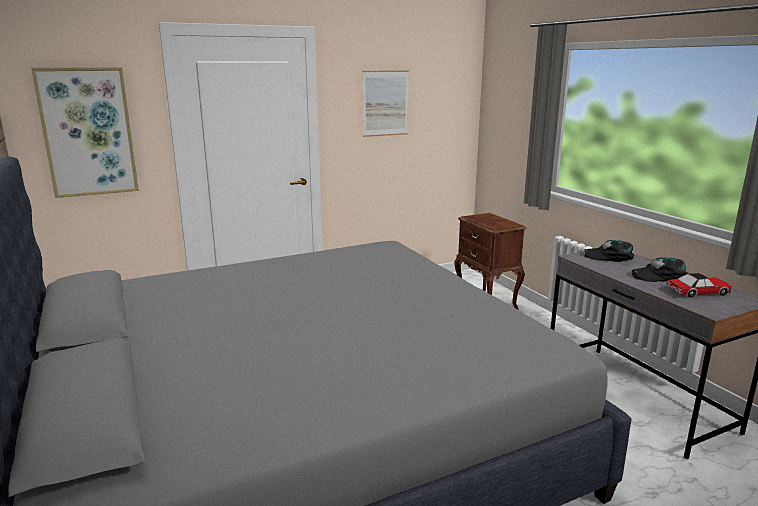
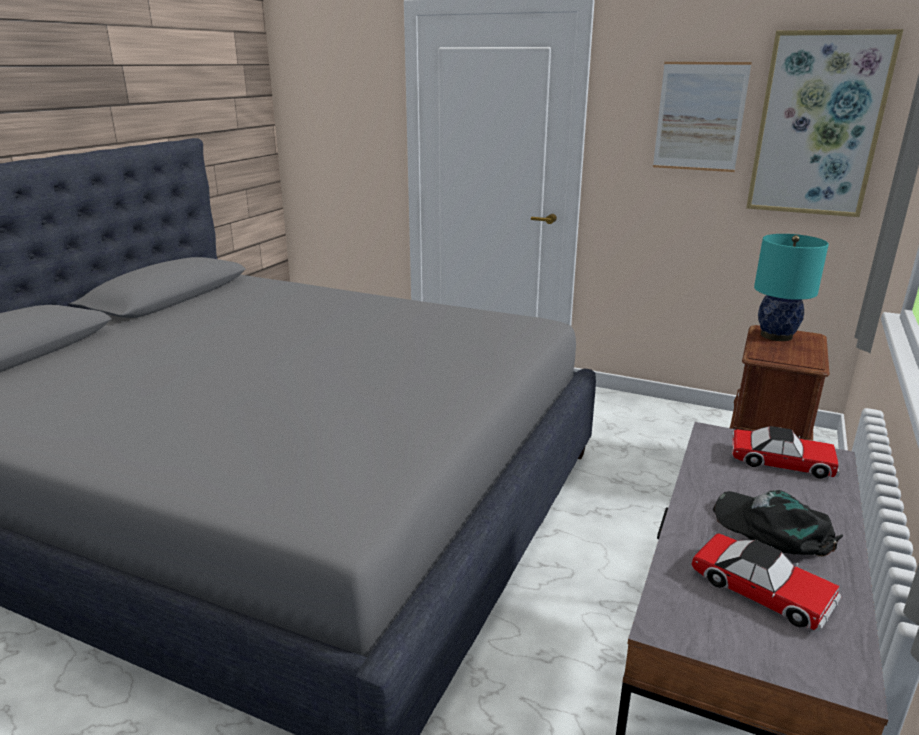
camera: 50 degrees right, 5 degrees up
picture [31,67,139,198] -> picture moved to [746,29,903,217]
black cap [585,240,634,262] -> toy car [732,426,840,478]
none -> turquoise table lamp [754,234,829,341]

